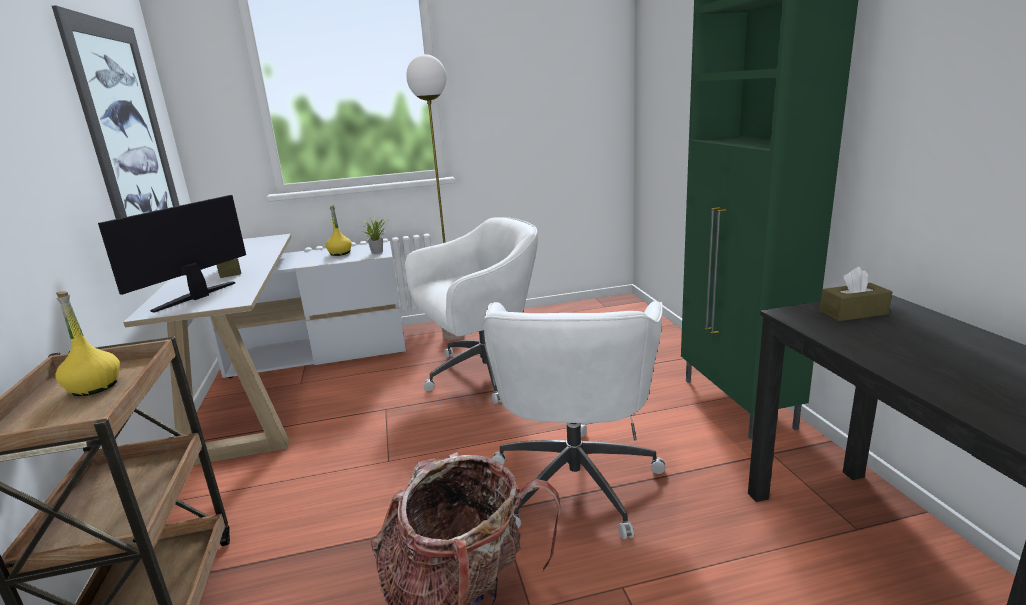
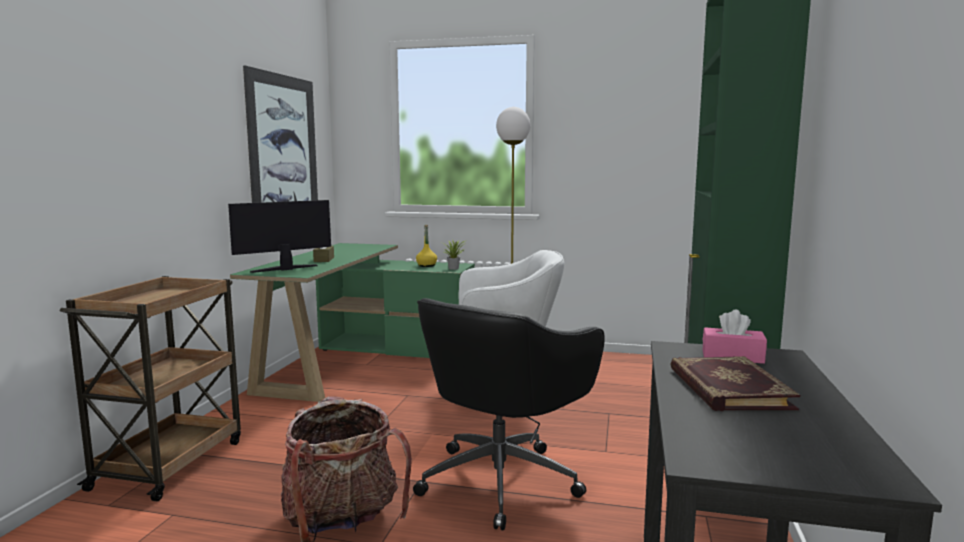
camera: 25 degrees right, 10 degrees down
yellow bottle [55,291,120,396] -> none
white desk [123,234,406,465] -> green desk [230,243,475,402]
white office chair [483,301,665,540] -> black office chair [413,298,605,530]
brown tissue box [820,267,892,321] -> pink tissue box [703,309,767,364]
none -> book [670,356,800,411]

